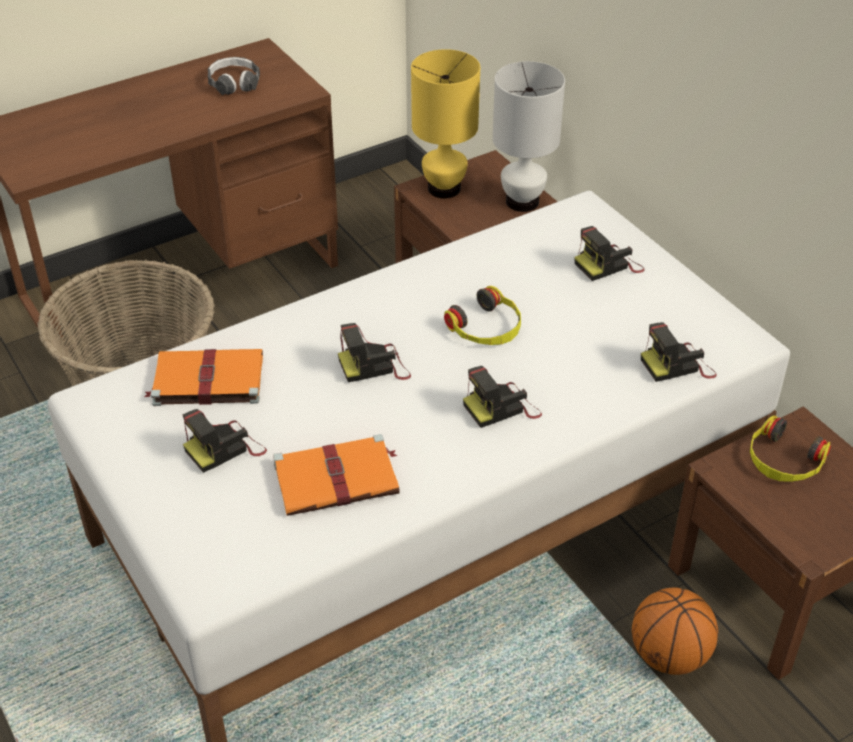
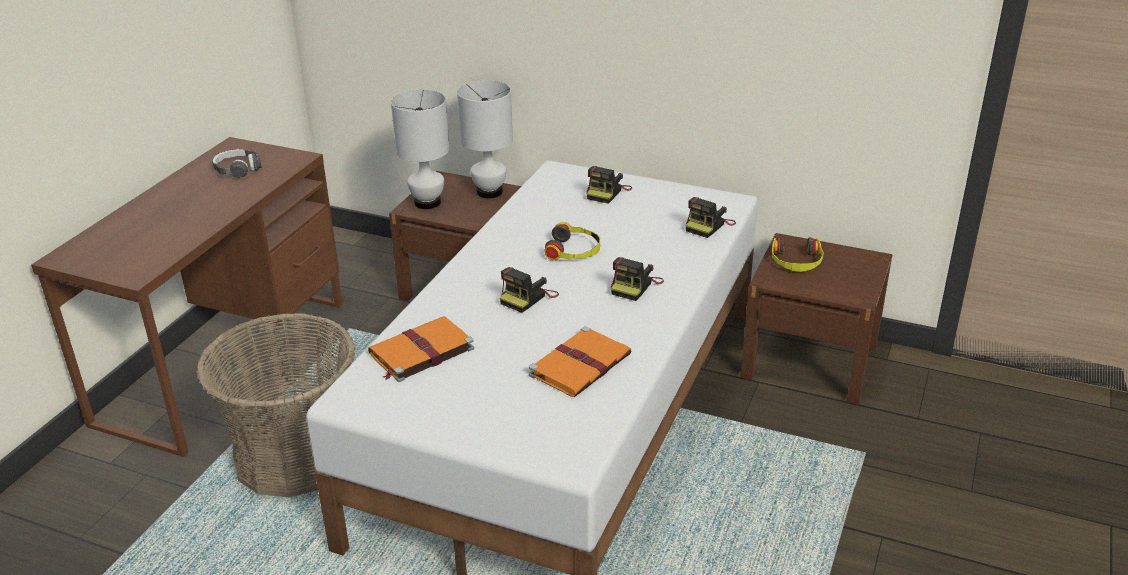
camera: 35 degrees left, 10 degrees down
camera [182,409,267,473] -> none
yellow table lamp [411,49,480,199] -> white table lamp [391,90,449,209]
basketball [632,587,718,675] -> none

